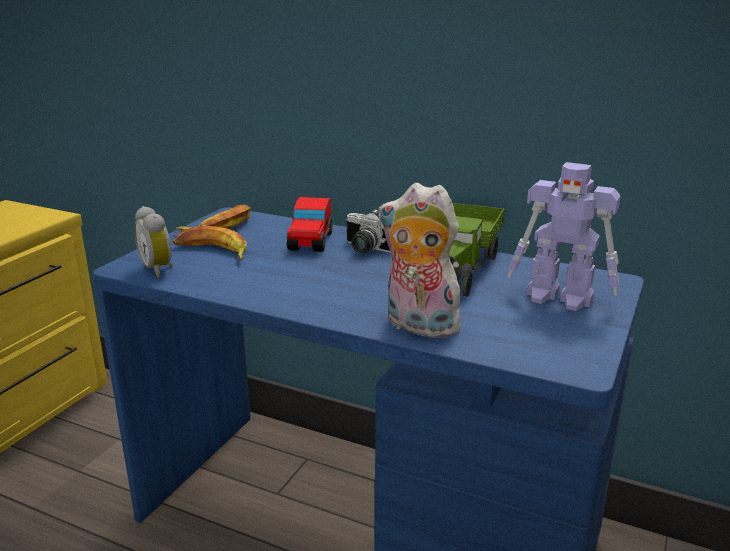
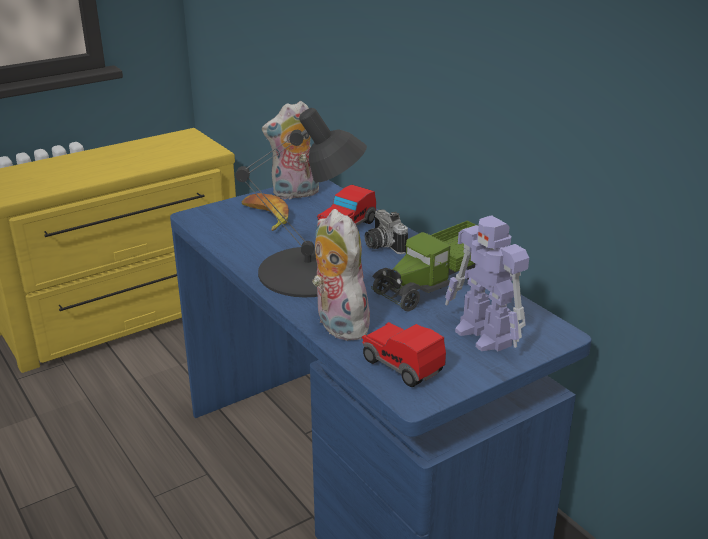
camera: 30 degrees right, 5 degrees up
alarm clock [134,206,173,278] -> none
banana [176,205,251,231] -> plush toy [262,101,319,200]
none -> black table lamp [235,108,367,297]
none -> toy car [362,322,446,387]

